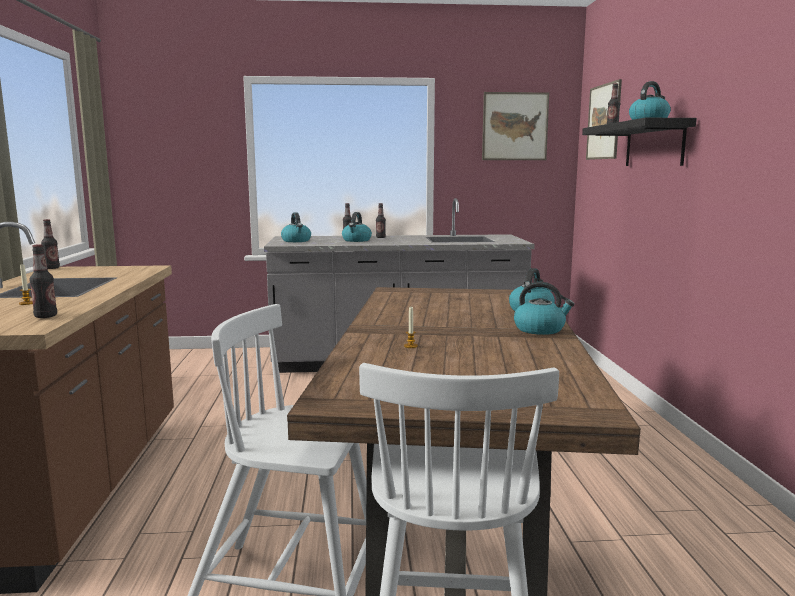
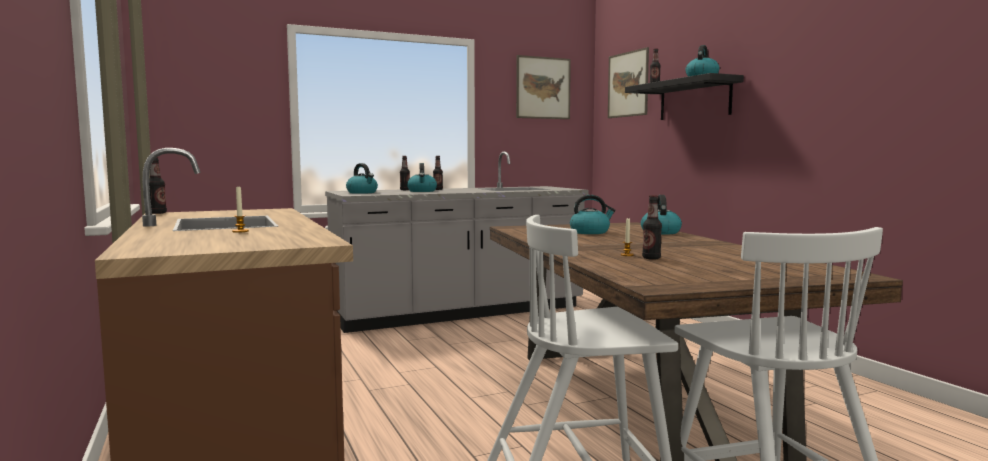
camera: 20 degrees left, 5 degrees down
bottle [29,244,57,318] -> bottle moved to [642,195,662,260]
kettle [514,282,575,335] -> kettle moved to [570,195,616,234]

